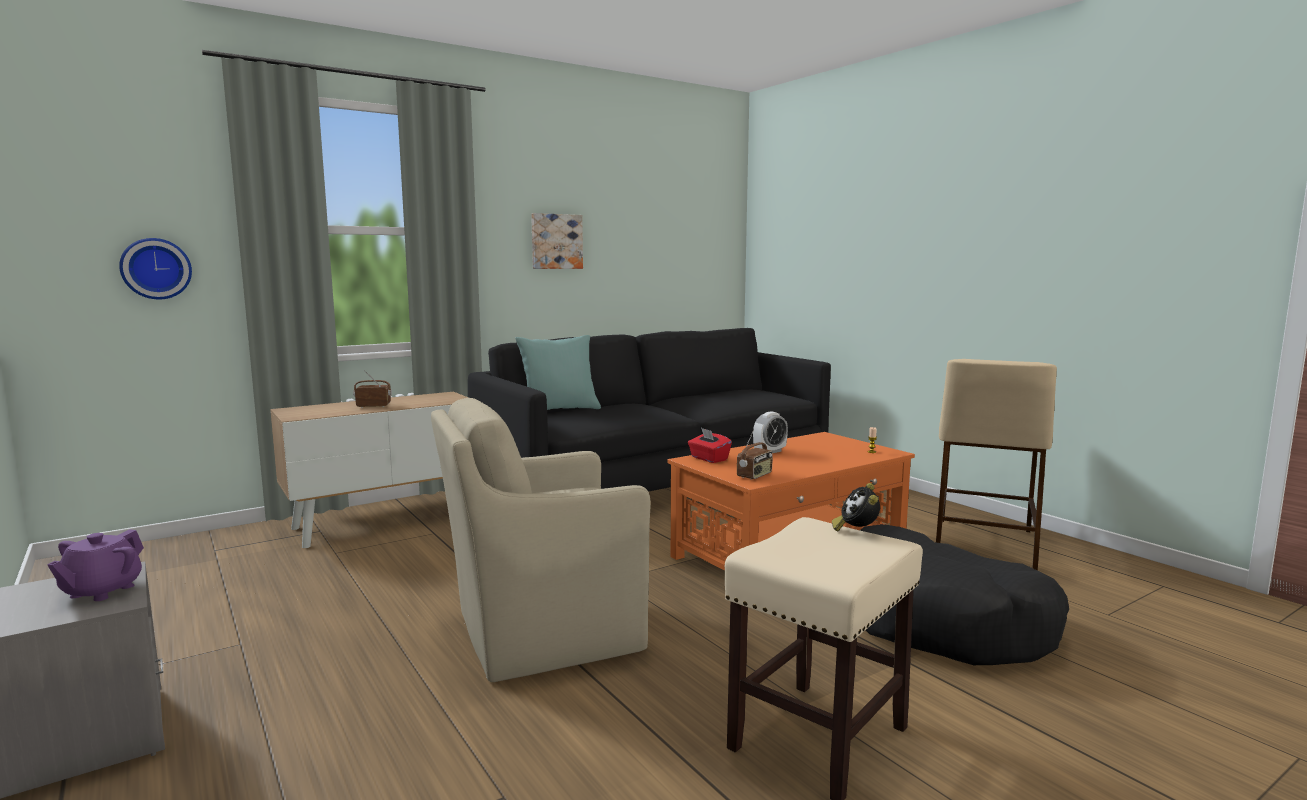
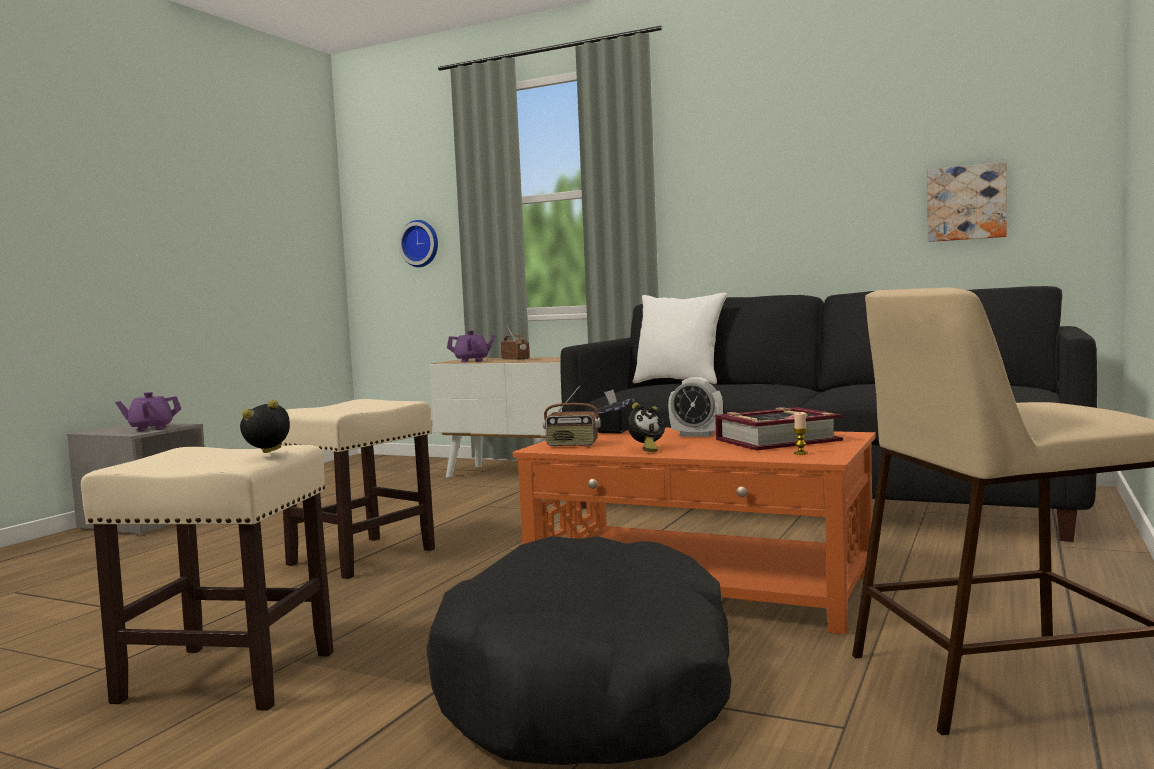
camera: 60 degrees right, 5 degrees down
beige armchair [431,398,651,682] -> beige stool [280,399,435,579]
turquoise pillow [516,335,601,410] -> white pillow [632,293,727,384]
picture [531,213,583,269] -> picture moved to [927,162,1007,242]
red tissue box [688,428,732,463] -> black tissue box [593,390,637,433]
none -> purple teapot [447,330,496,363]
none -> alarm clock [627,403,665,452]
none -> book [715,407,843,450]

